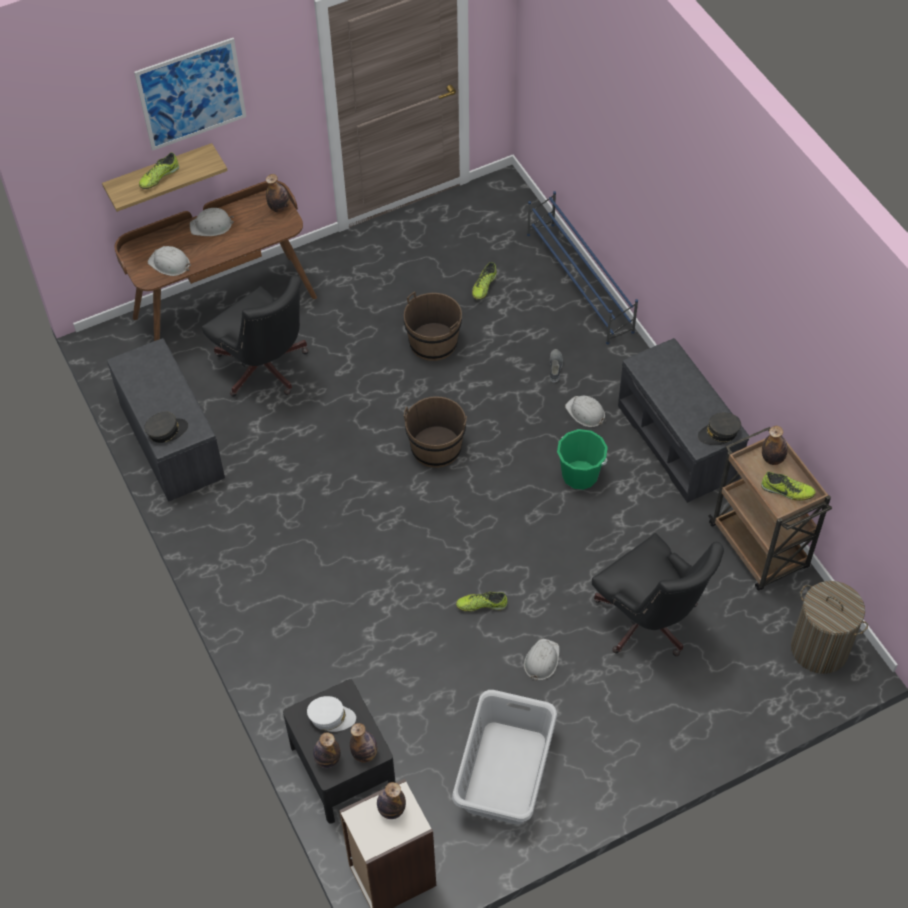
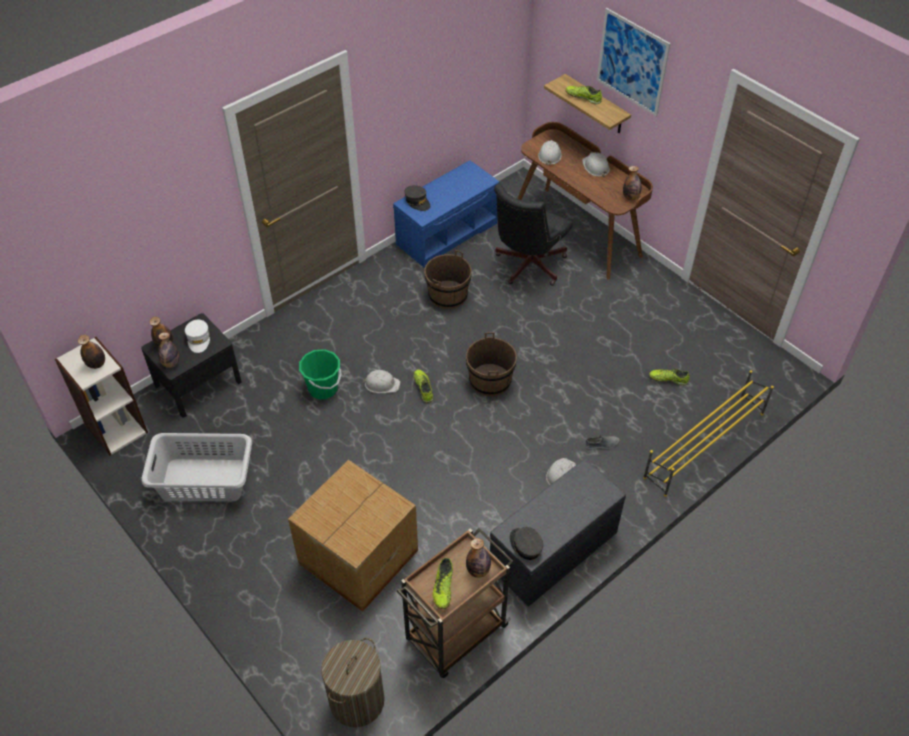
camera: 75 degrees right, 5 degrees down
grey bench [107,338,225,502] -> blue bench [393,160,499,268]
brown bucket [404,291,462,361] -> brown bucket moved to [424,250,472,309]
shoe [456,592,507,612] -> shoe moved to [414,370,433,403]
white hard hat [524,639,559,681] -> white hard hat moved to [363,370,400,393]
blue shoe rack [527,191,638,344] -> yellow shoe rack [643,370,774,497]
green bucket [557,429,608,490] -> green bucket moved to [299,349,342,400]
black office chair [592,533,724,656] -> cardboard box [288,460,418,612]

